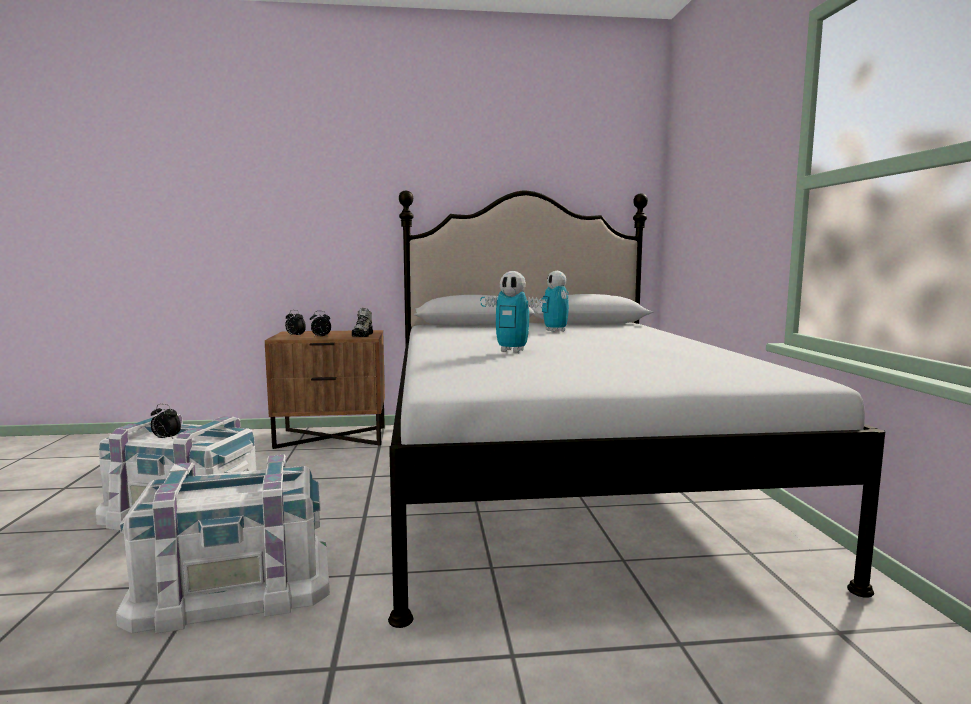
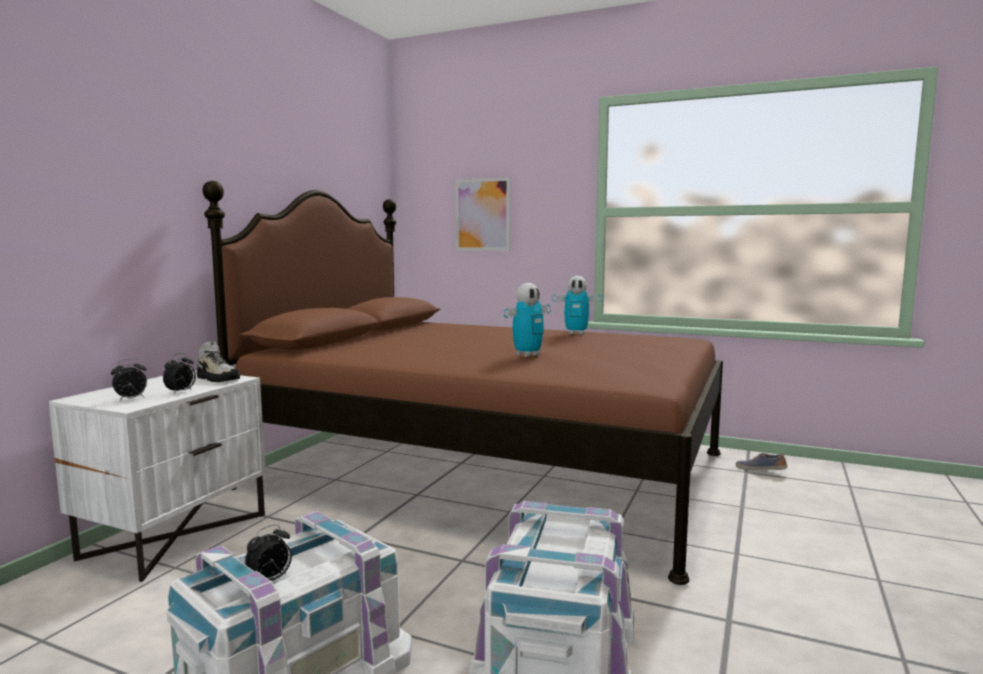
camera: 60 degrees left, 0 degrees up
brown nightstand [265,330,385,449] -> white nightstand [49,370,265,582]
white bed [388,191,885,628] -> brown bed [203,181,723,585]
toy robot [542,271,569,332] -> toy robot moved to [552,276,603,335]
none -> picture [455,177,510,251]
none -> shoe [736,453,787,470]

